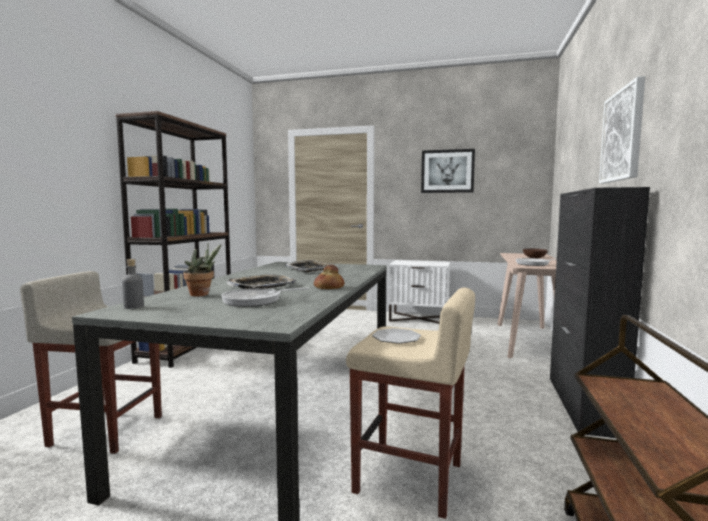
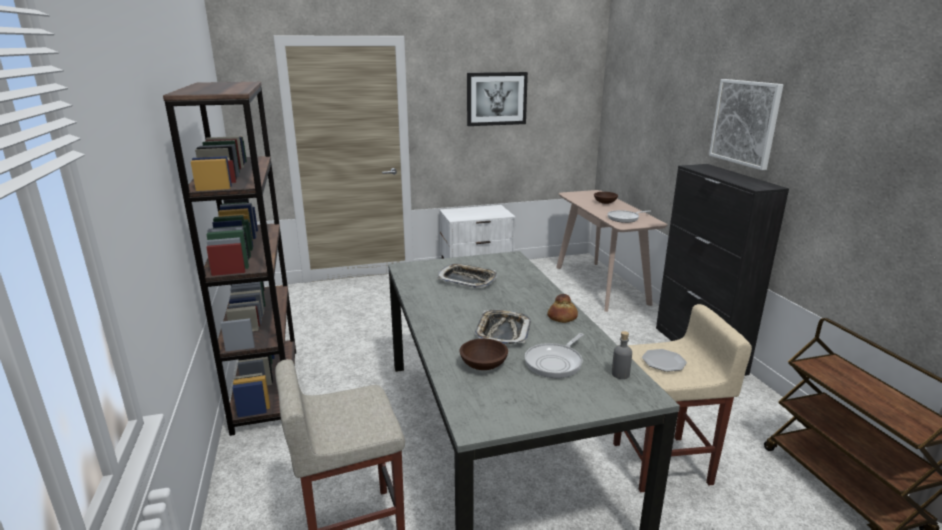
camera: 30 degrees left, 15 degrees up
grey bottle [122,259,144,309] -> grey bottle moved to [612,331,632,379]
potted plant [183,243,222,296] -> brown bowl [460,339,508,370]

